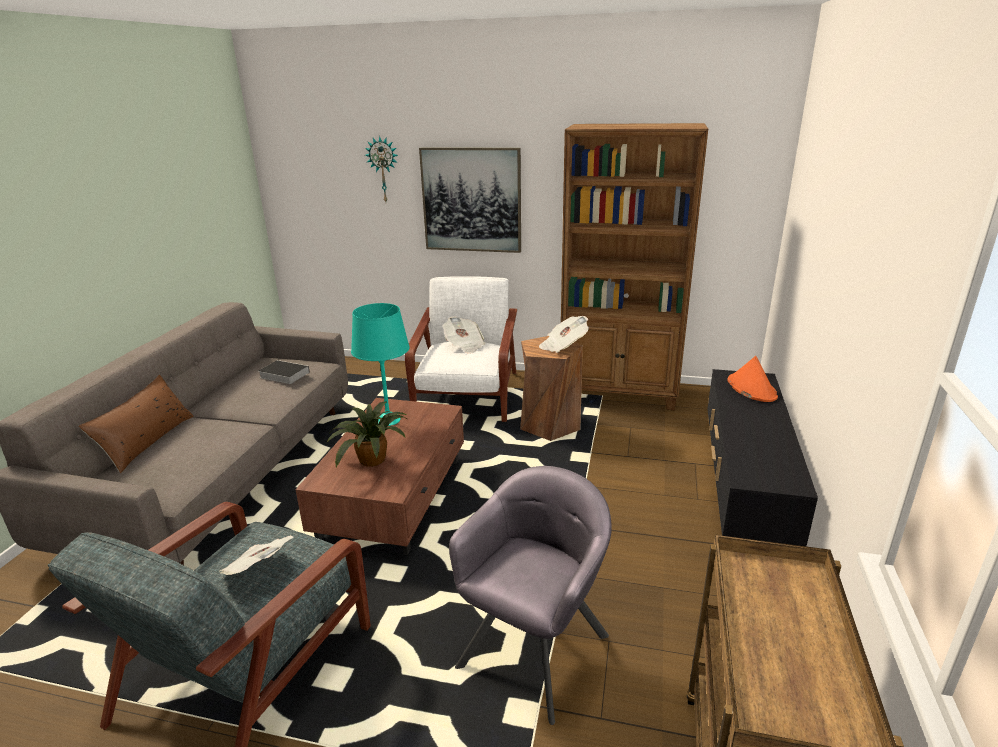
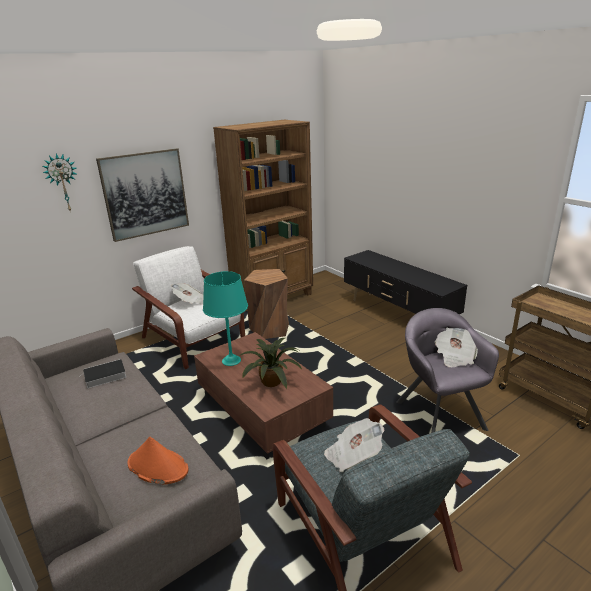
camera: 50 degrees left, 0 degrees up
brown pillow [79,375,194,473] -> none
newspaper [539,316,589,353] -> newspaper moved to [435,328,478,367]
orange hat [728,356,778,402] -> orange hat moved to [128,437,189,485]

